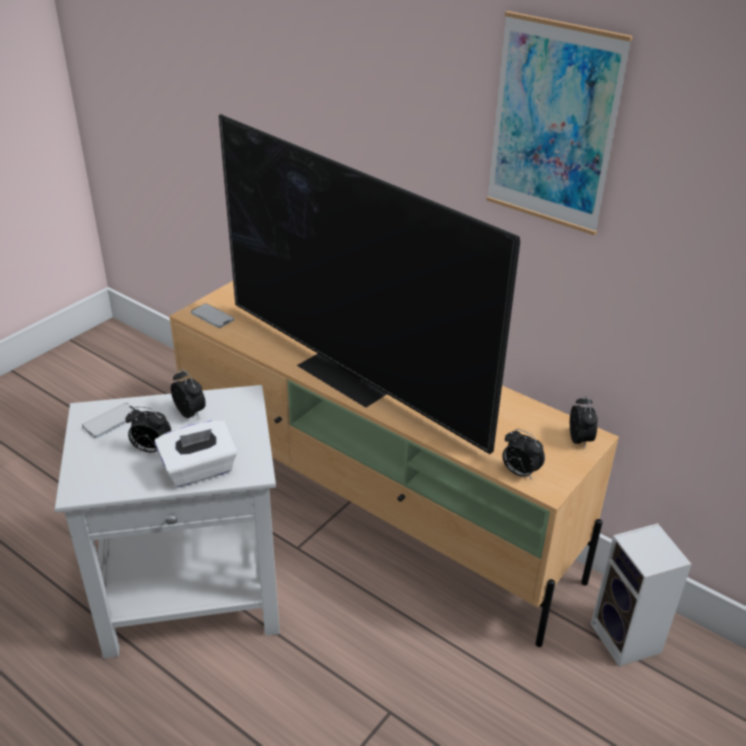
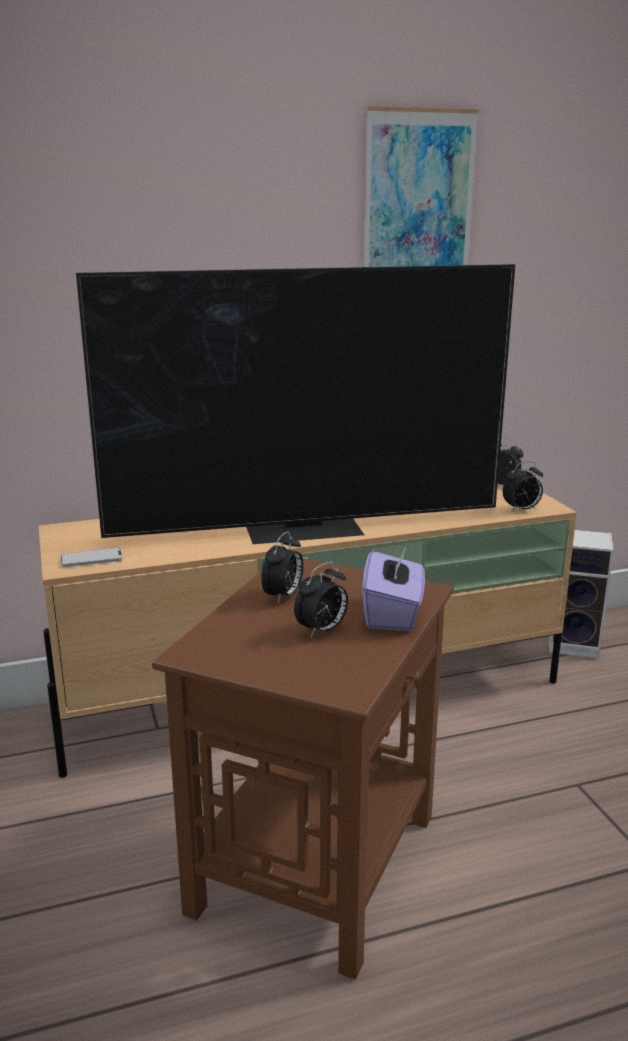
camera: 55 degrees left, 15 degrees down
white side table [55,385,280,658] -> brown side table [152,559,454,980]
phone [82,403,136,438] -> none
white tissue box [155,420,238,487] -> purple tissue box [362,547,425,631]
alarm clock [171,369,206,418] -> alarm clock turned 120 degrees clockwise [261,531,303,604]

